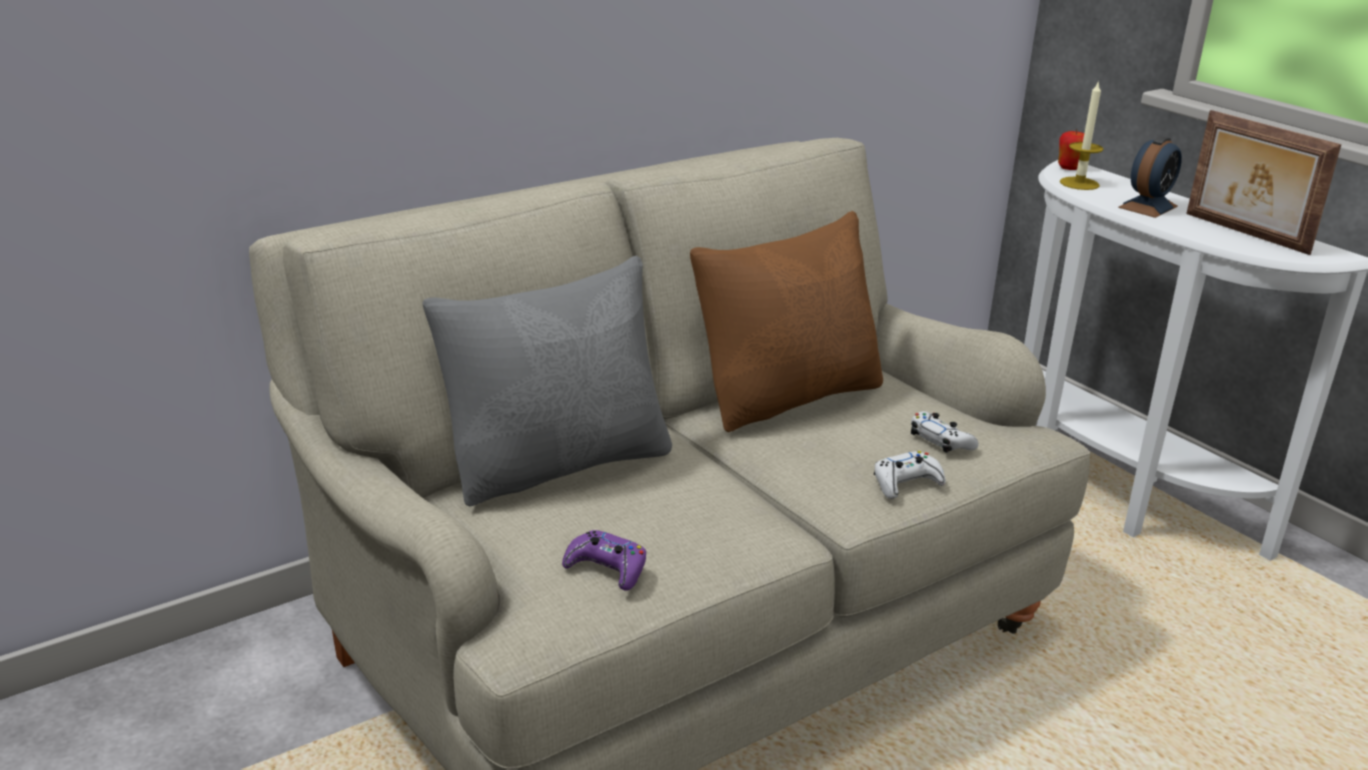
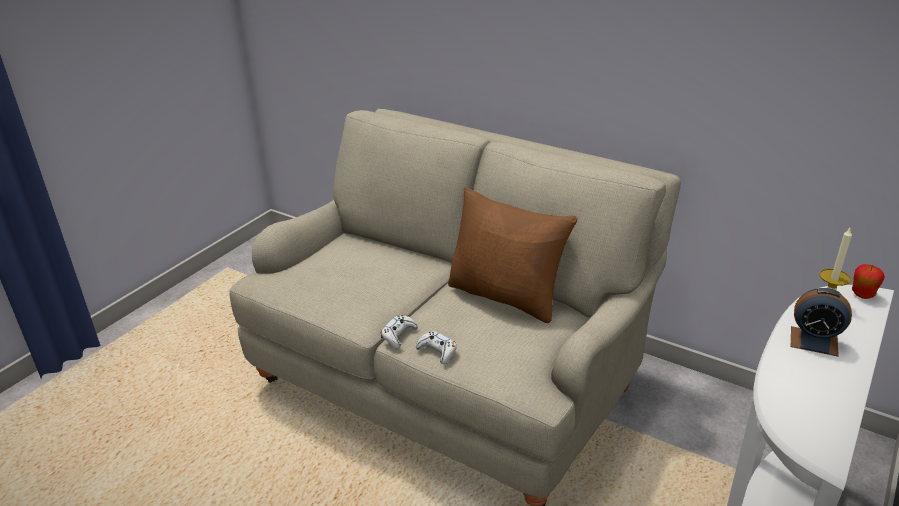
camera: 70 degrees right, 5 degrees up
grey pillow [422,256,672,506] -> none
purple game controller [562,530,646,591] -> none
white game controller [911,411,978,453] -> white game controller moved to [381,315,418,348]
picture frame [1186,110,1341,255] -> none

